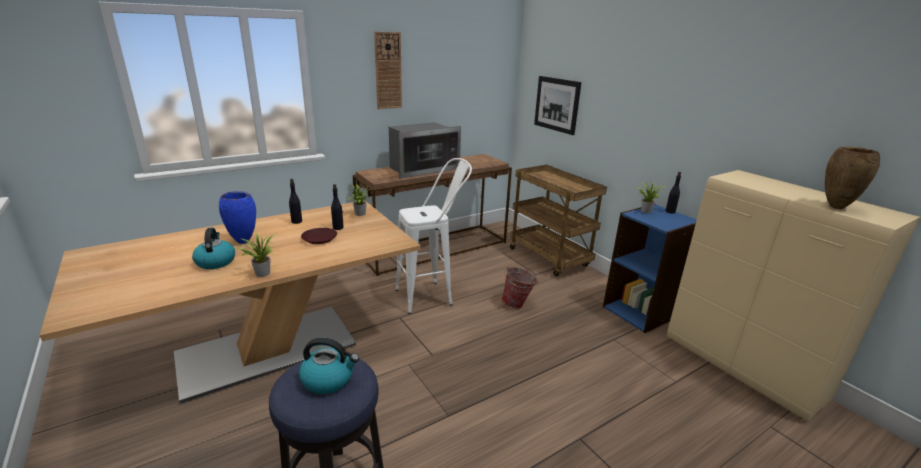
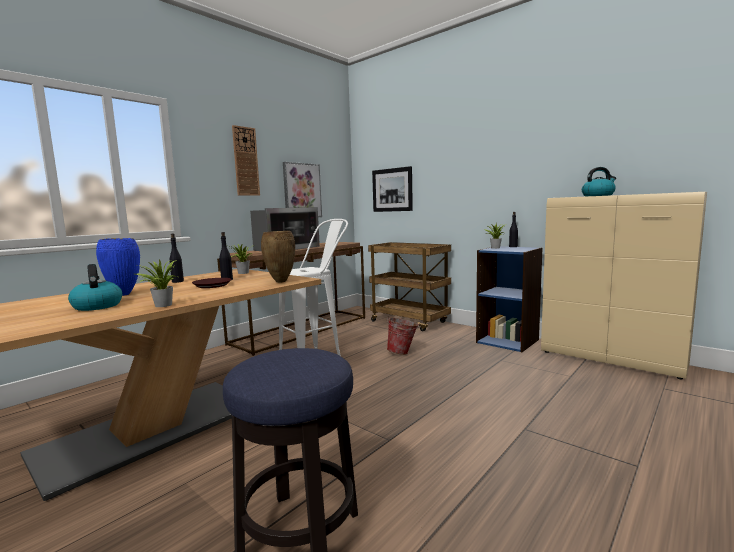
camera: 15 degrees left, 15 degrees down
kettle [299,338,359,394] -> kettle moved to [582,167,616,196]
brown vase [825,147,880,209] -> brown vase moved to [261,231,295,283]
none -> picture [283,162,322,217]

